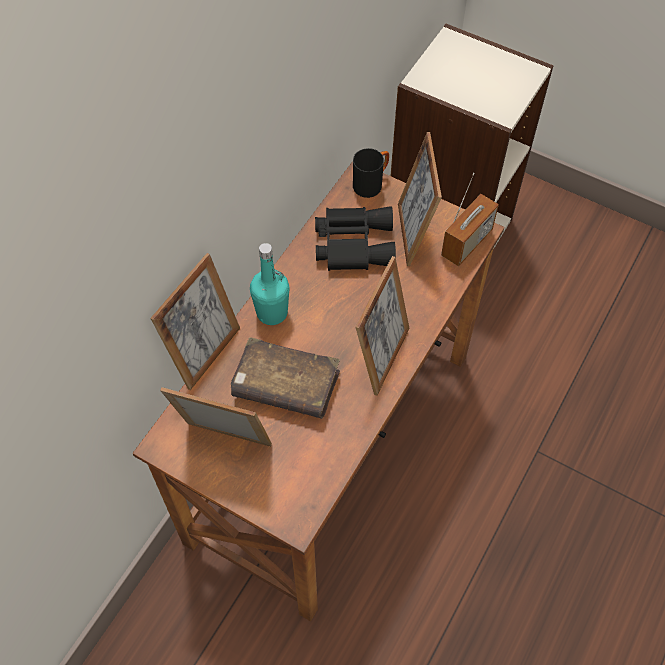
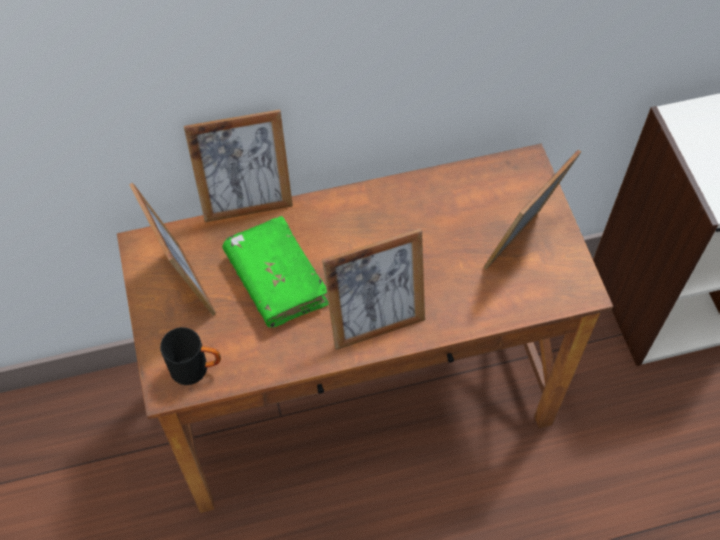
camera: 45 degrees right, 0 degrees up
brown book [231,337,340,419] -> green book [222,216,329,328]
turquoise bottle [250,243,290,325] -> none
black binoculars [315,206,396,271] -> none
black mug [353,148,389,198] -> black mug moved to [160,327,221,385]
radio [441,173,499,266] -> none

